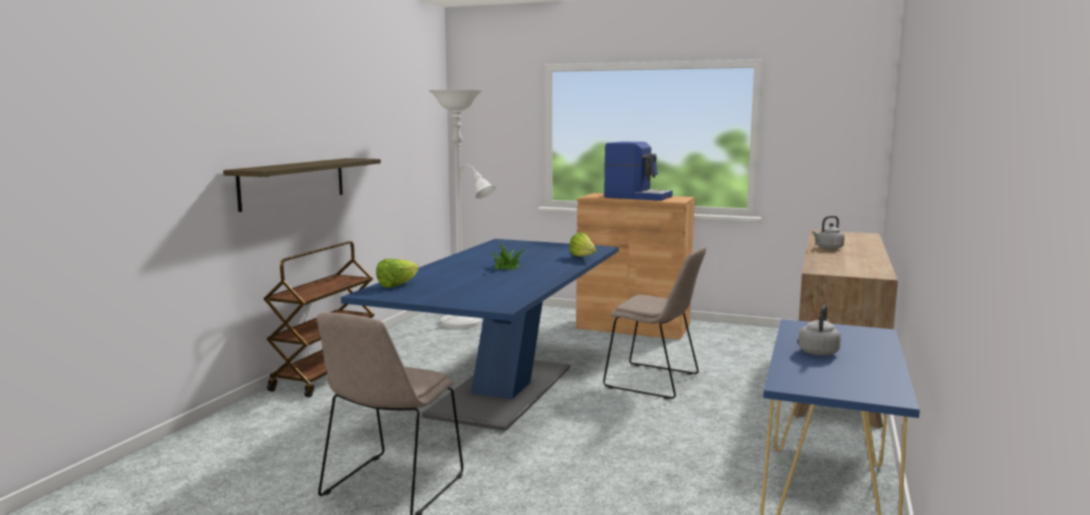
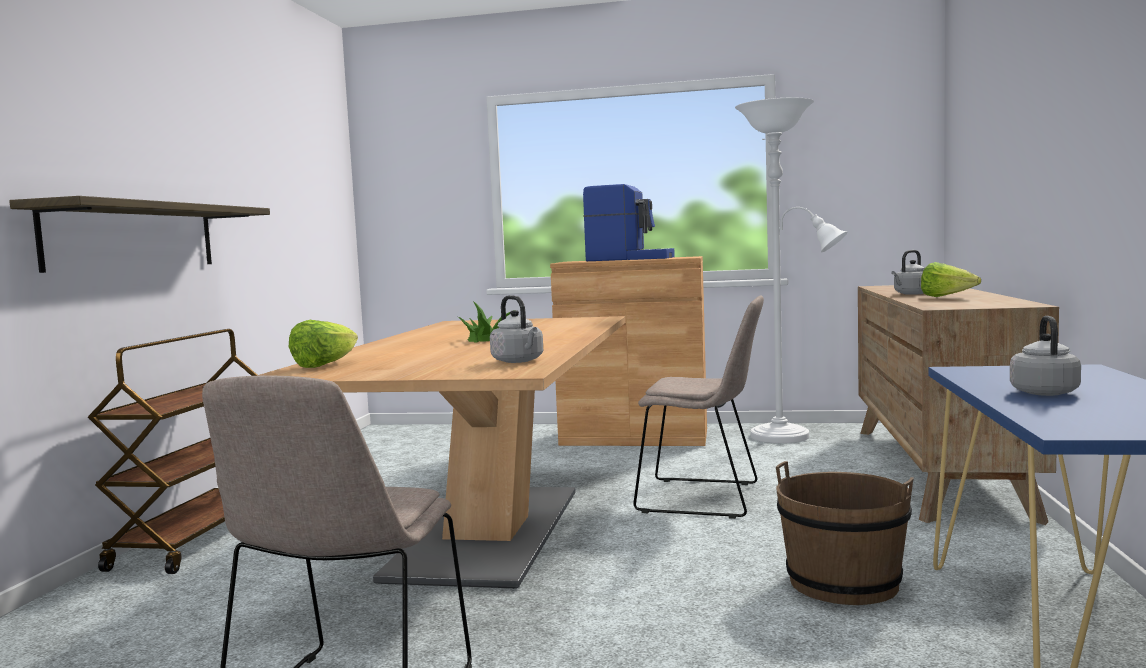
camera: 10 degrees left, 5 degrees down
blue dining table [341,239,619,431] -> beige dining table [257,316,625,588]
white floor lamp [428,89,496,329] -> white floor lamp moved to [735,98,848,443]
lettuce [569,233,597,257] -> lettuce moved to [921,262,981,297]
none -> grey kettle [490,295,543,363]
none -> brown bucket [776,461,914,605]

